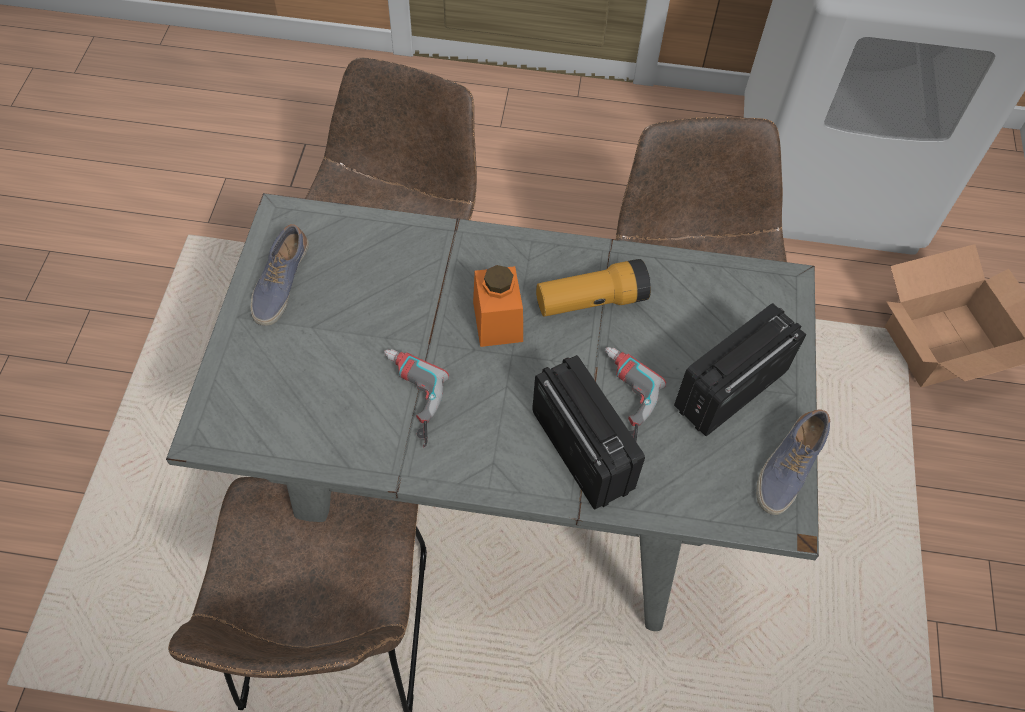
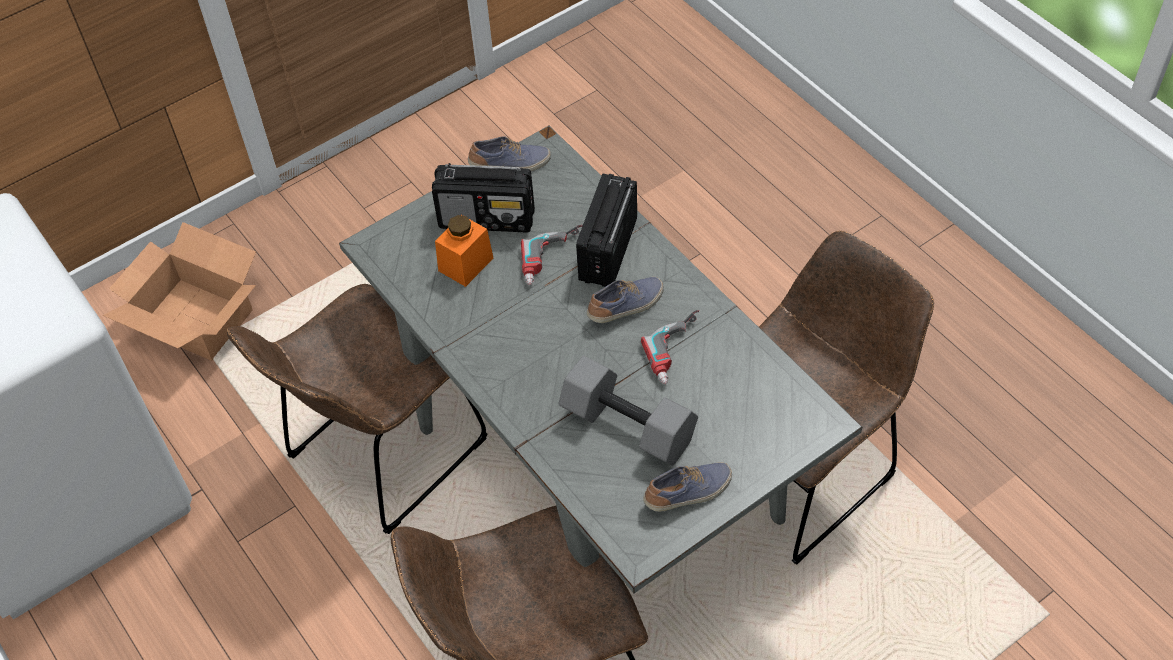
camera: 130 degrees left, 5 degrees down
orange jar [473,265,523,347] -> orange jar moved to [435,215,493,287]
flashlight [536,259,651,316] -> none
none -> grey dumbbell [559,356,698,466]
none -> shoe [587,277,664,323]

